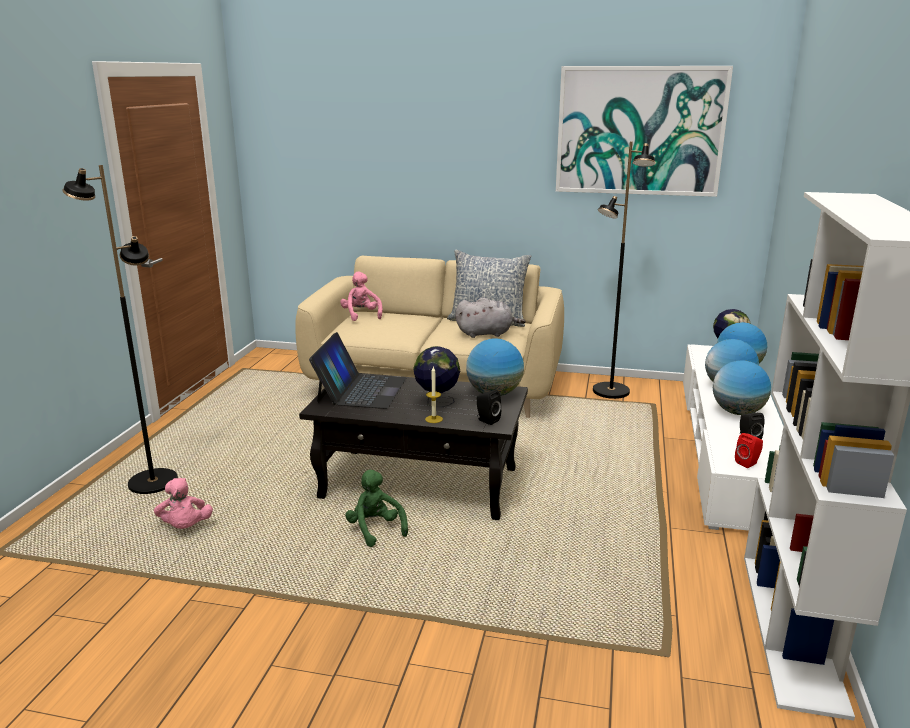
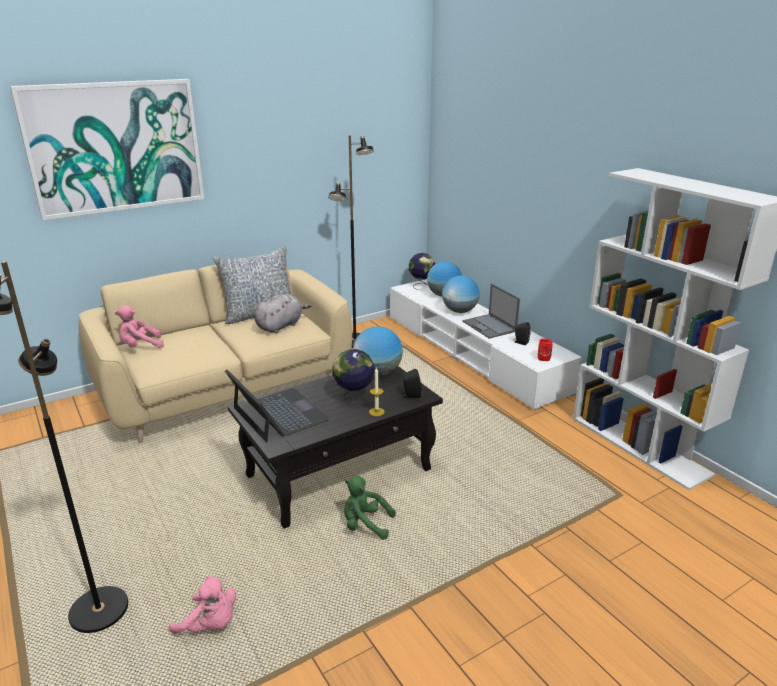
camera: 45 degrees left, 5 degrees up
pink plush toy [340,272,383,321] -> pink plush toy turned 45 degrees counterclockwise [115,305,164,348]
picture [556,66,733,197] -> picture moved to [10,79,204,220]
globe [713,360,771,415] -> laptop [463,284,520,339]

